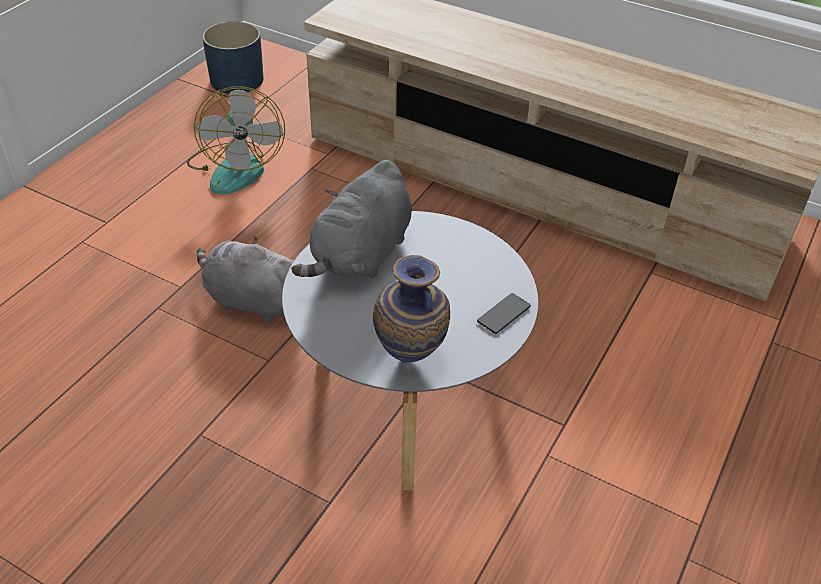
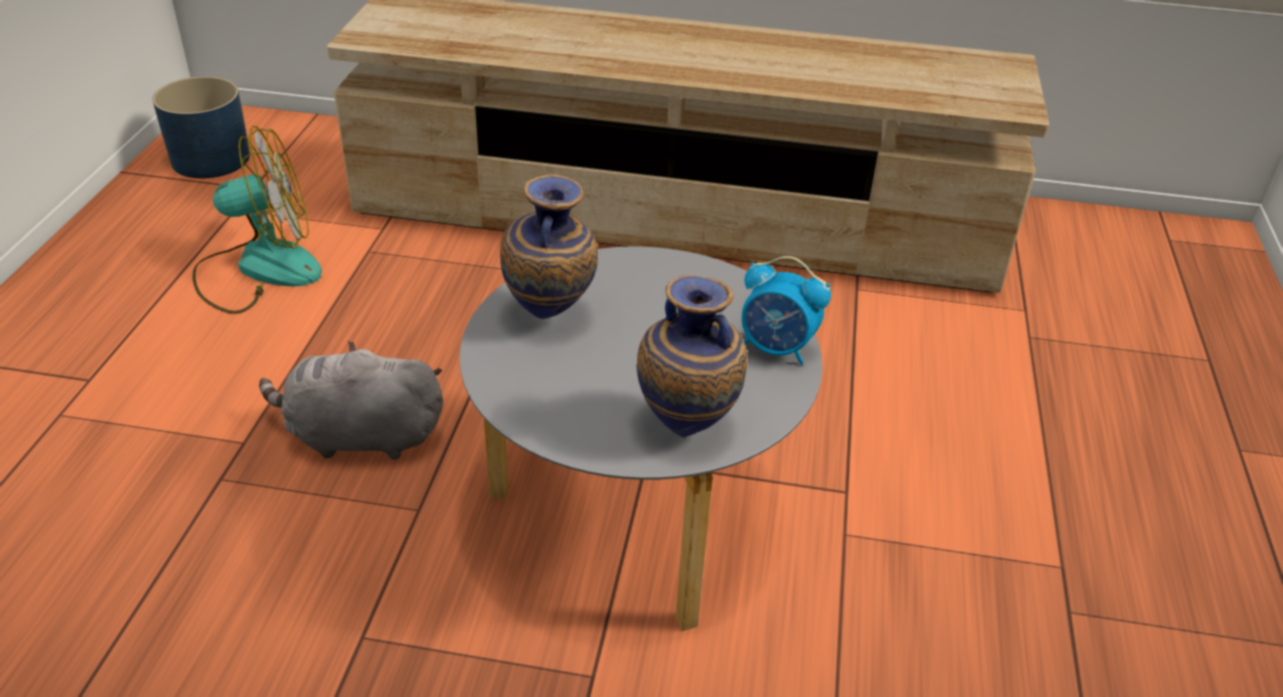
camera: 20 degrees left, 5 degrees down
fan [187,86,285,194] -> fan turned 75 degrees counterclockwise [192,126,322,314]
grey plush toy [291,160,412,278] -> vase [500,174,598,319]
phone [477,293,531,334] -> alarm clock [742,256,831,365]

